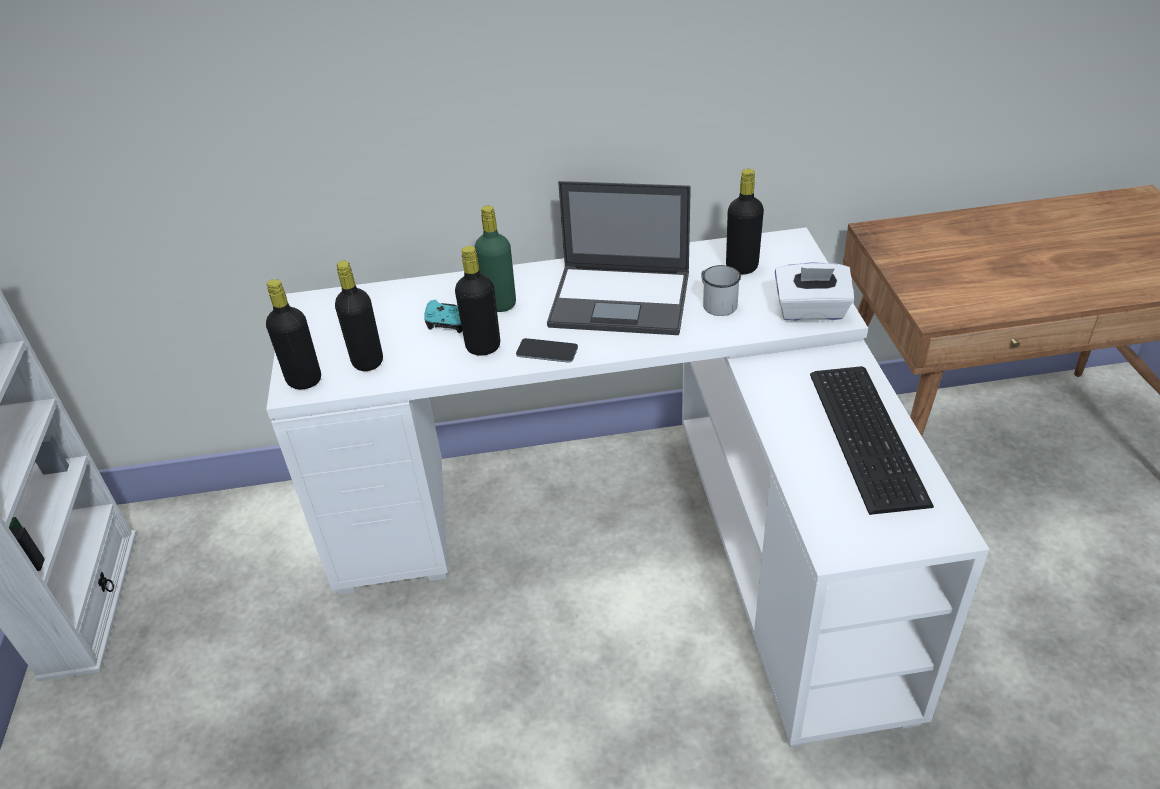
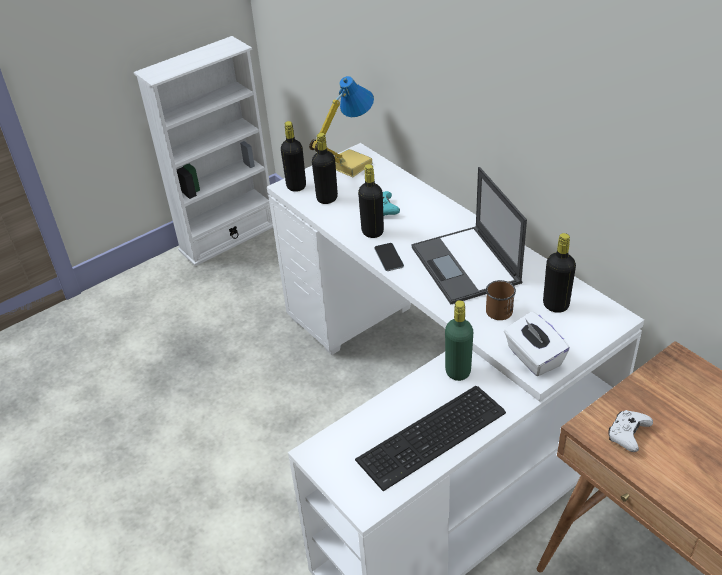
camera: 60 degrees right, 0 degrees up
green bottle [475,206,516,312] -> green bottle moved to [445,300,473,381]
white mug [701,265,741,316] -> brown mug [486,280,516,320]
none -> table lamp [309,76,374,177]
none -> white game controller [608,410,653,452]

